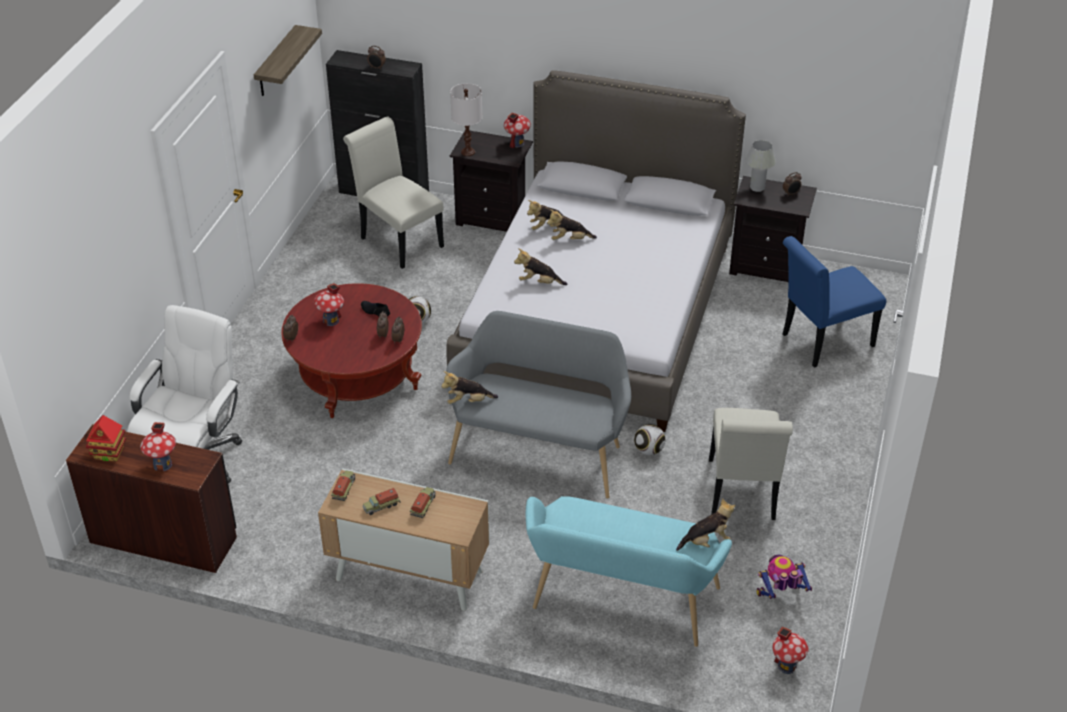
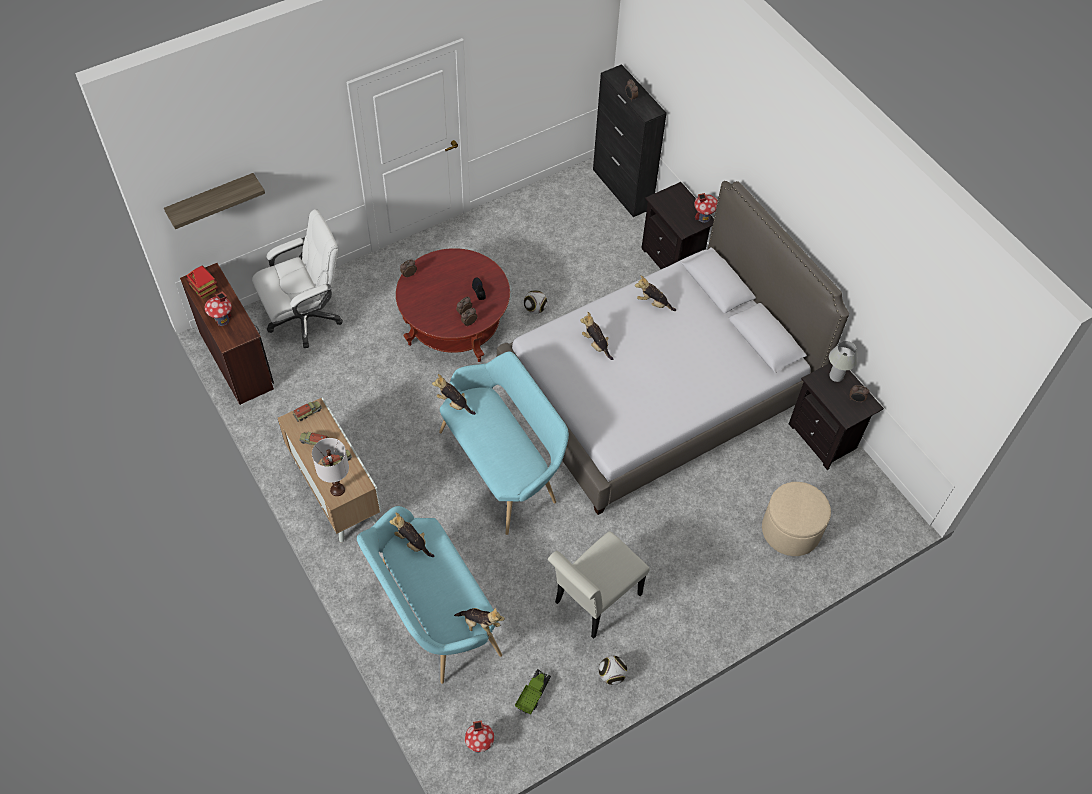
camera: 40 degrees right, 15 degrees up
shelf [254,25,322,96] -> shelf moved to [164,173,265,229]
toy house [314,283,344,326] -> none
white chair [343,116,444,269] -> none
grey bench [446,311,631,498] -> turquoise bench [439,351,569,535]
white table lamp [450,83,483,156] -> white table lamp moved to [312,438,349,496]
plush toy [547,209,597,240] -> plush toy moved to [389,513,434,557]
football [634,424,665,455] -> football moved to [599,656,627,685]
toy robot [756,555,812,599] -> toy truck [515,669,551,715]
blue chair [782,236,886,367] -> beige ottoman [762,482,831,556]

